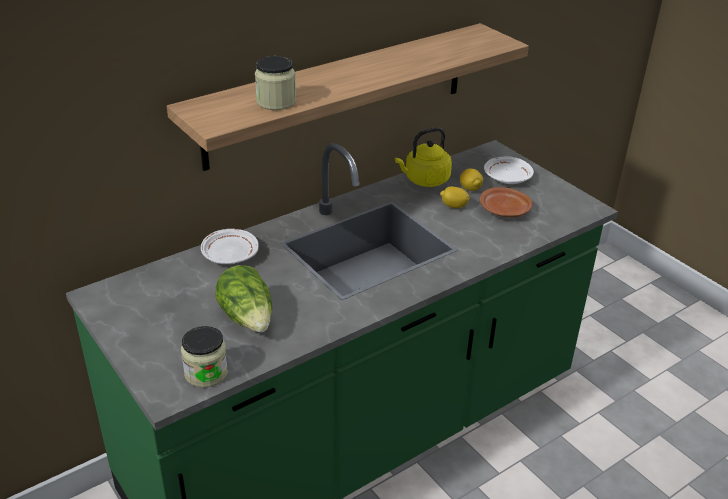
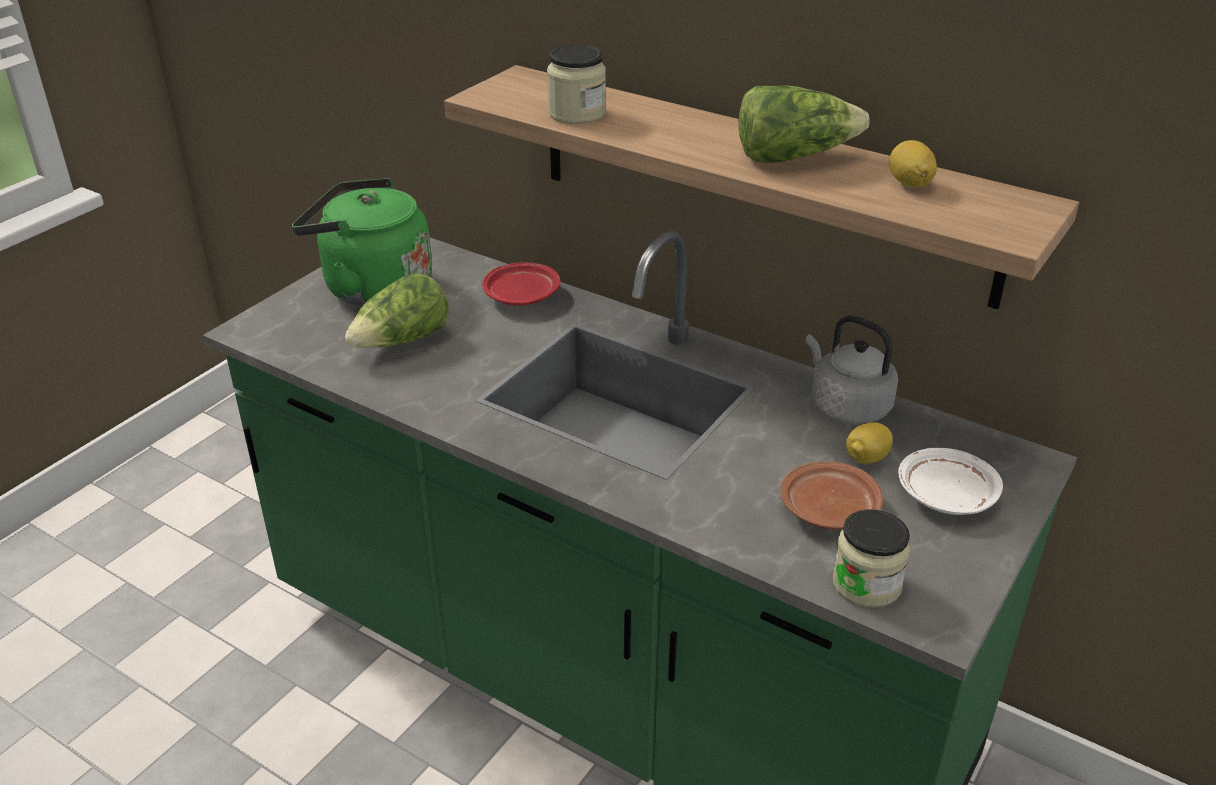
camera: 70 degrees right, 0 degrees up
jar [181,326,228,388] -> jar moved to [833,509,910,607]
white plate [201,229,259,264] -> red plate [482,262,561,305]
yellow kettle [395,128,452,187] -> grey kettle [806,315,898,424]
lemon [440,186,470,208] -> lemon moved to [889,140,937,188]
none -> green kettle [292,178,432,307]
none -> lettuce [739,85,870,163]

